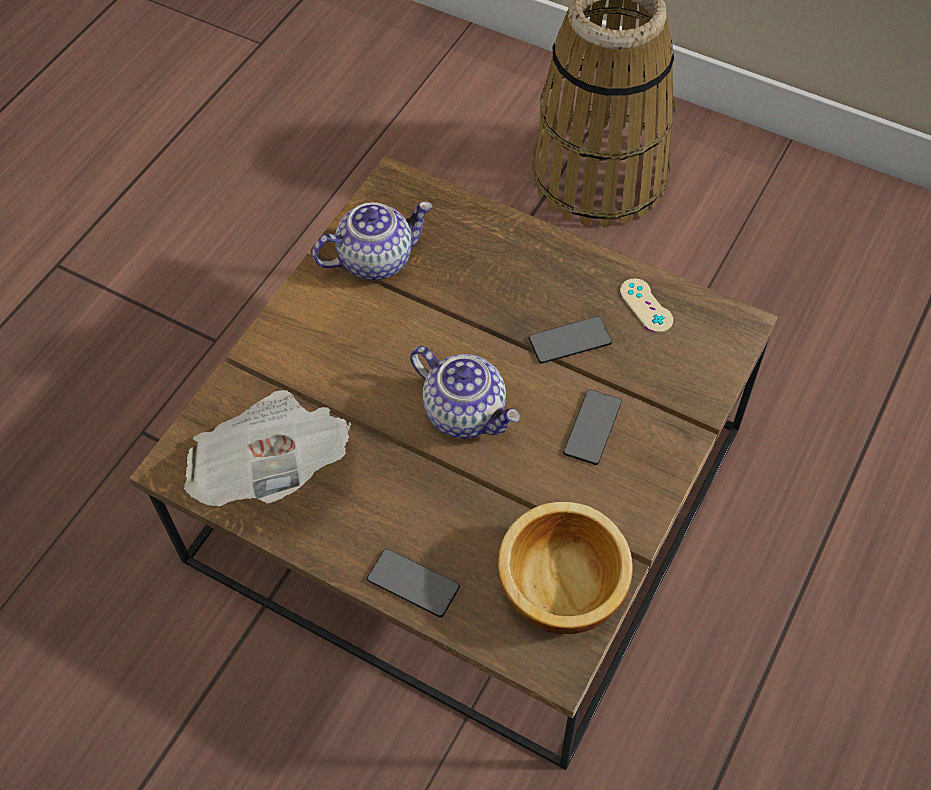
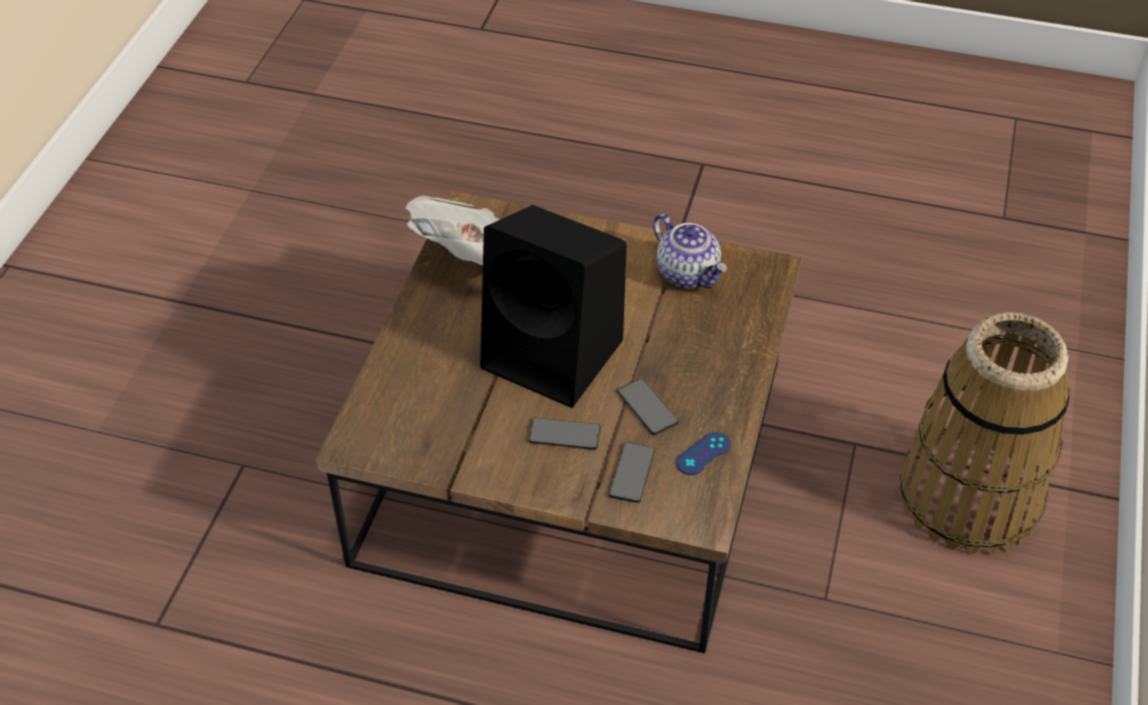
camera: 75 degrees right, 10 degrees down
phone [367,549,460,617] -> phone moved to [609,442,655,503]
teapot [410,346,520,439] -> black speaker [480,205,627,408]
bowl [498,502,633,634] -> none
beige game controller [620,278,673,333] -> blue game controller [676,432,731,475]

